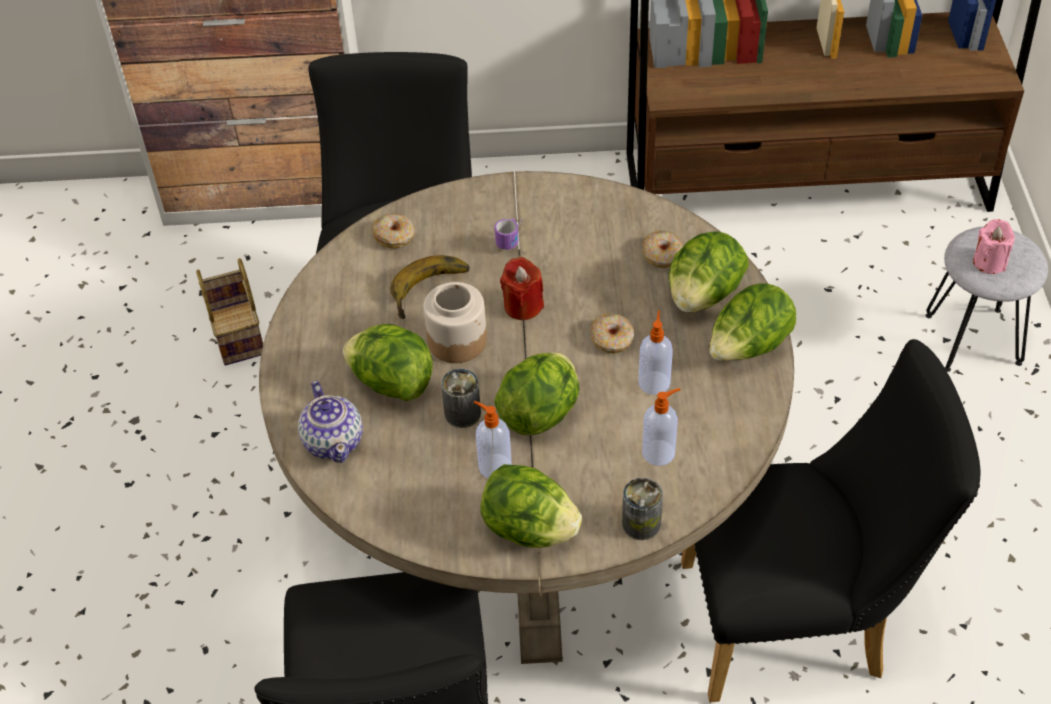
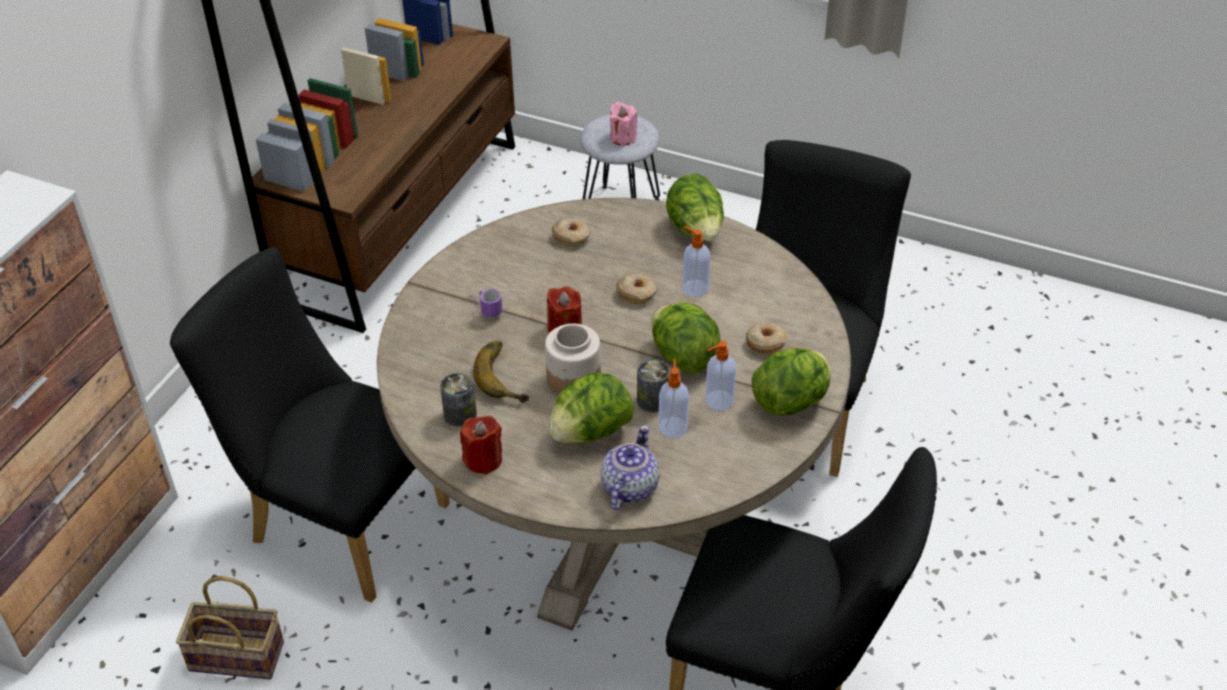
camera: 65 degrees left, 5 degrees down
teapot [298,381,363,463] -> teapot turned 75 degrees counterclockwise [601,425,660,510]
donut [371,214,415,249] -> donut moved to [746,323,787,355]
can [622,478,663,540] -> can moved to [440,372,477,427]
soap dispenser [642,388,681,466] -> soap dispenser moved to [658,359,689,438]
lettuce [669,231,749,313] -> none
none -> red candle [460,416,502,475]

